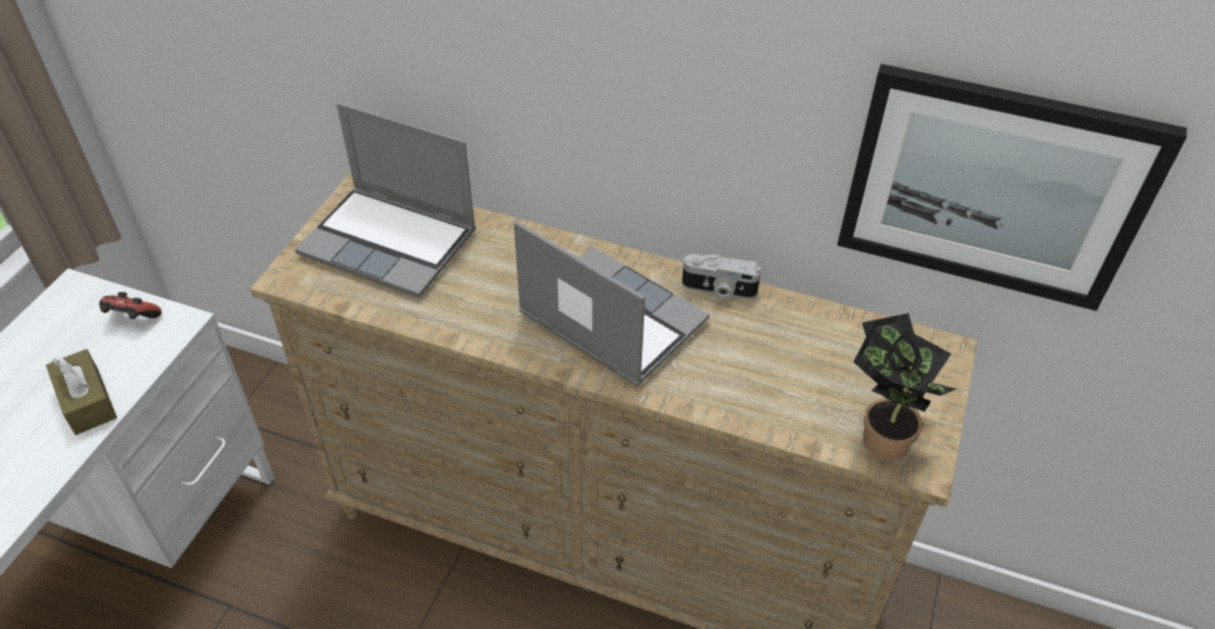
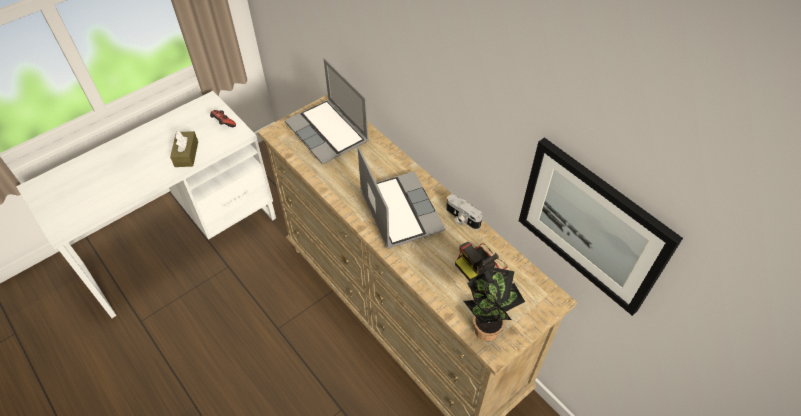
camera: 30 degrees right, 5 degrees up
none -> camera [455,242,507,281]

